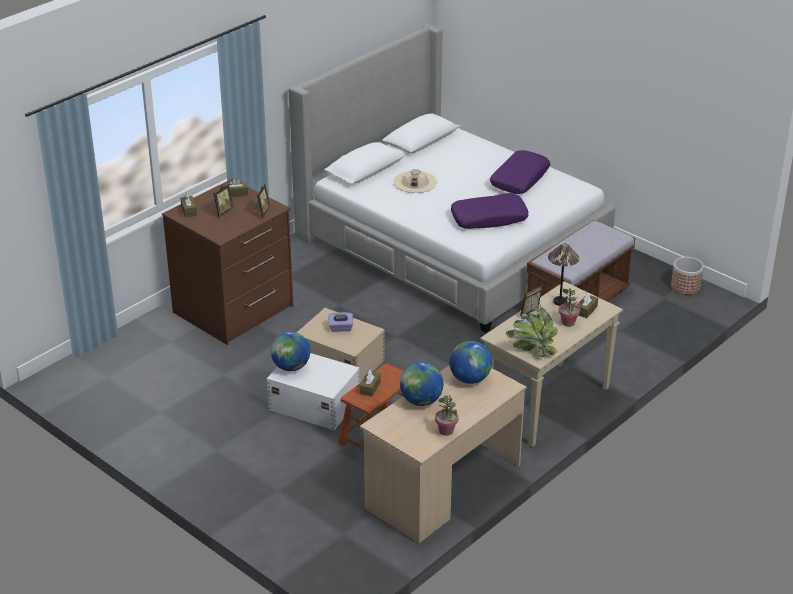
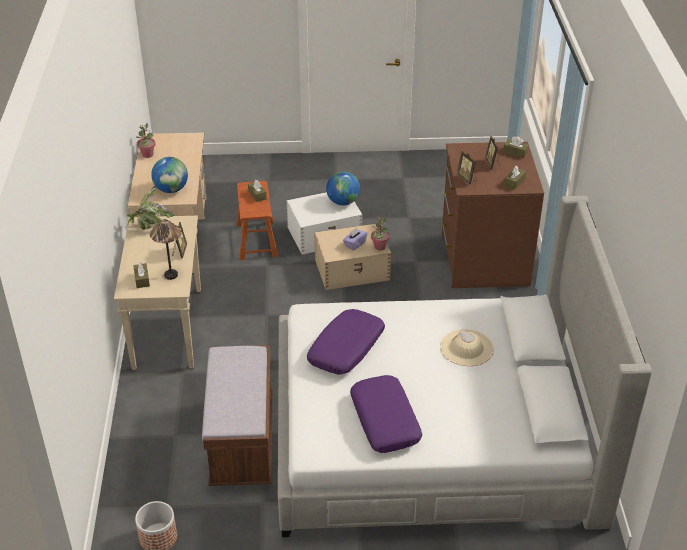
camera: 135 degrees right, 5 degrees up
globe [400,362,443,406] -> none
potted plant [559,288,580,327] -> potted plant moved to [371,217,390,250]

